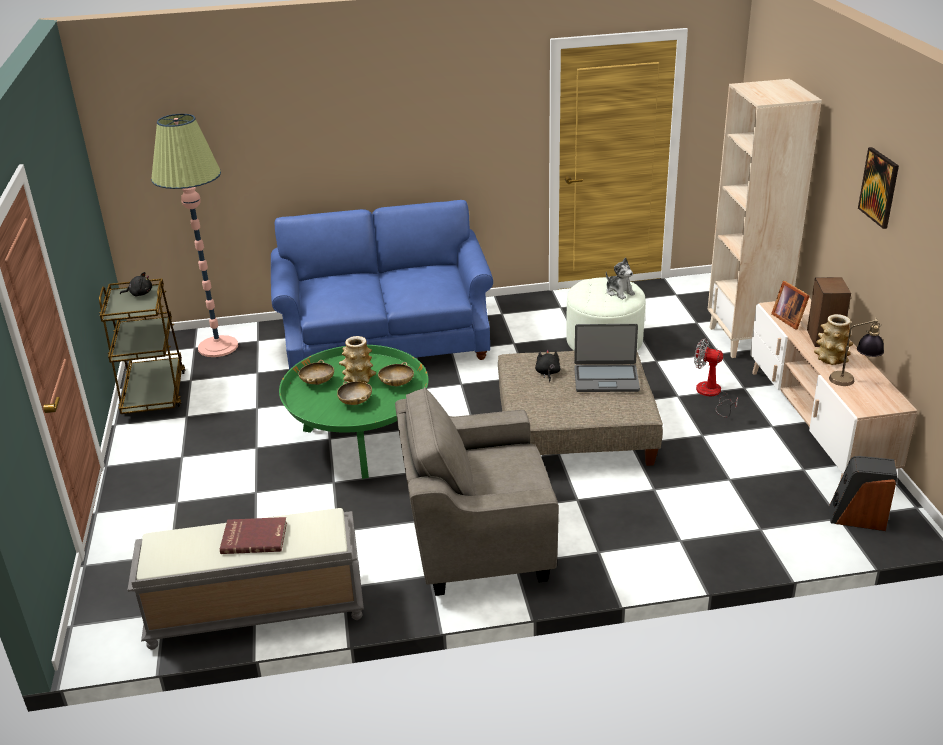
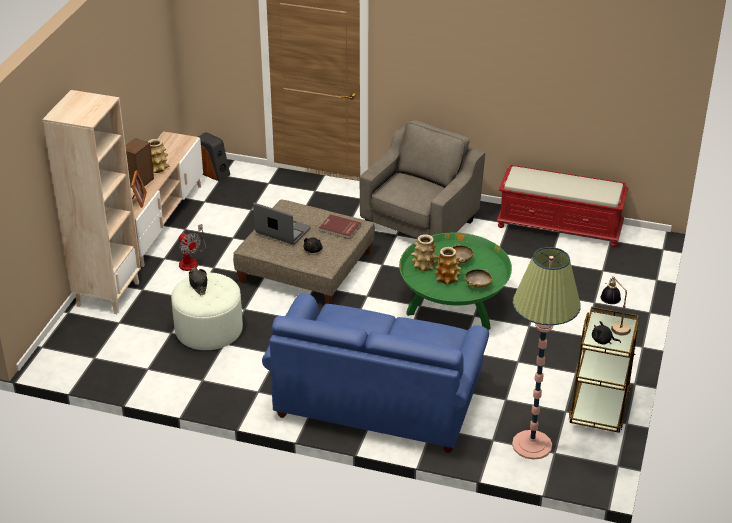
camera: 155 degrees left, 5 degrees up
grey bench [127,508,364,650] -> red bench [497,165,628,247]
red book [220,517,287,554] -> red book moved to [319,214,361,239]
beige bowl [378,362,414,386] -> vase [411,234,438,271]
grey armchair [395,387,559,596] -> grey armchair turned 75 degrees counterclockwise [360,120,485,238]
plush toy [606,257,635,300] -> black hat [189,267,208,295]
table lamp [829,318,884,386] -> table lamp moved to [601,276,631,336]
picture [858,147,899,229] -> none

